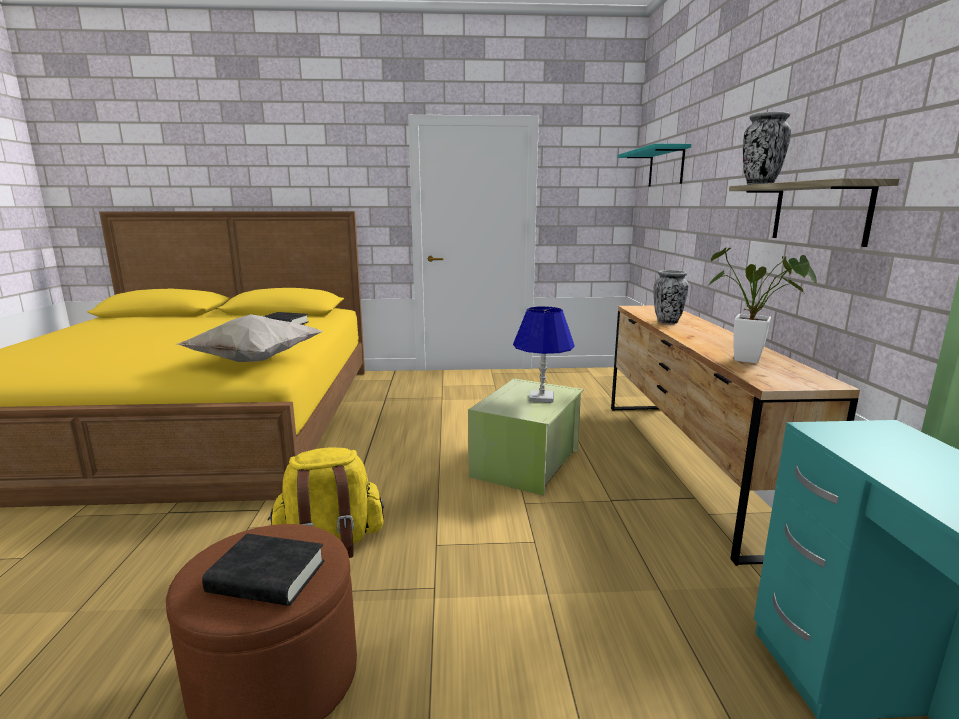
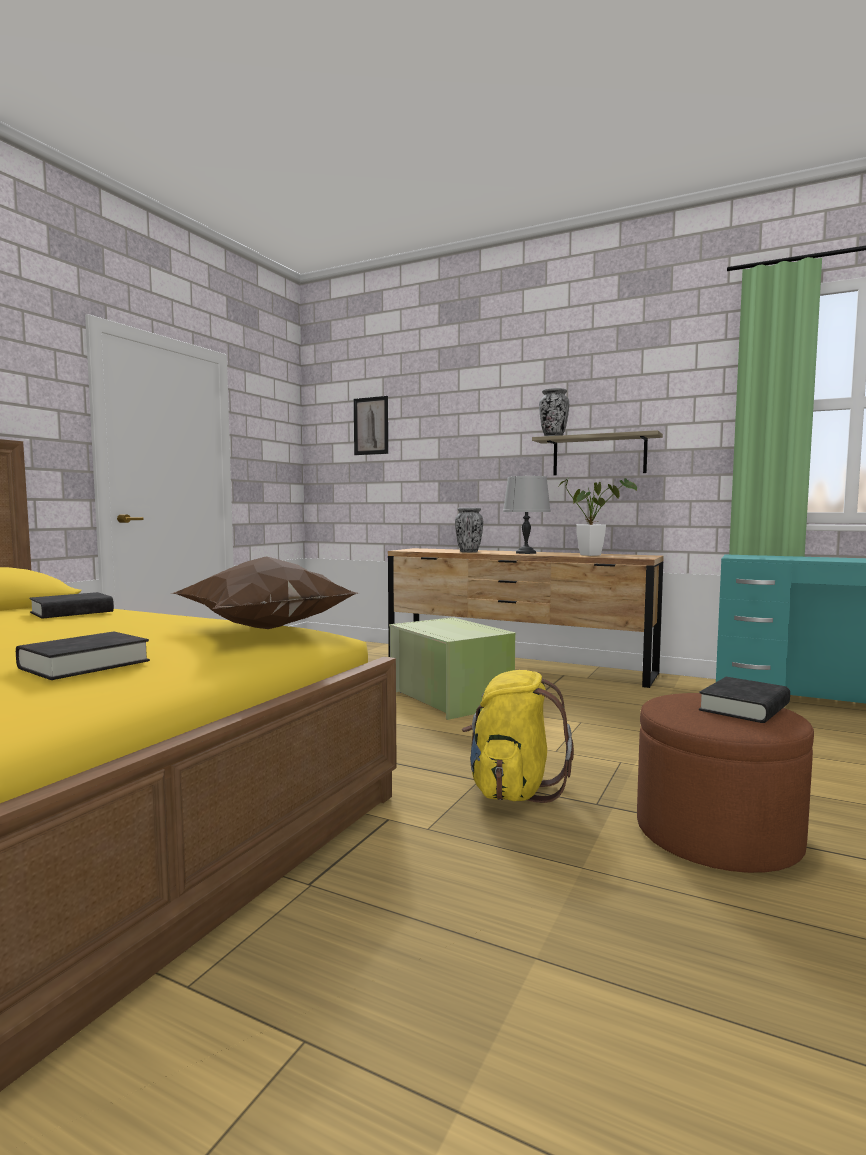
camera: 60 degrees left, 10 degrees down
white pillow [177,314,323,362] -> brown pillow [173,556,358,629]
blue table lamp [513,306,575,403] -> none
turquoise shelf [617,144,691,187] -> picture [354,396,388,455]
none -> black book [16,632,150,680]
none -> grey table lamp [503,476,551,554]

